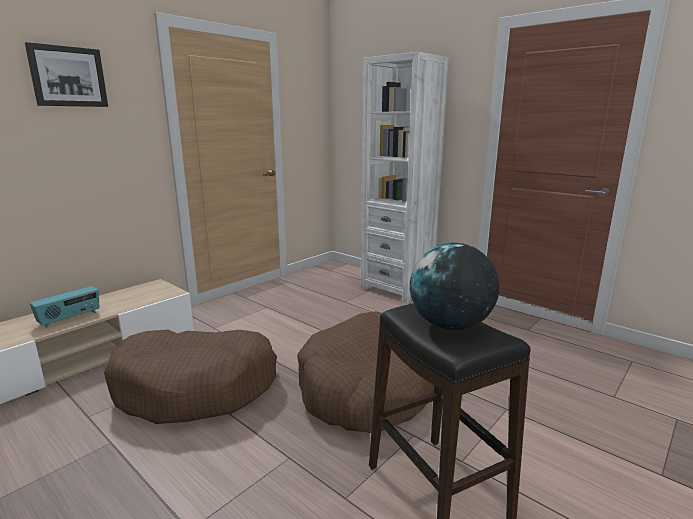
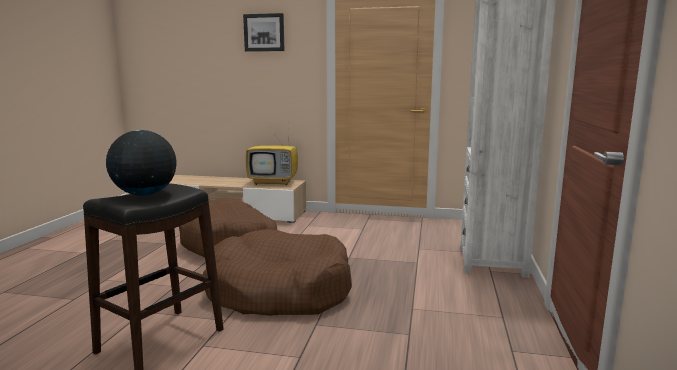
camera: 60 degrees right, 5 degrees down
radio [30,286,99,328] -> none
none -> television [246,124,298,185]

